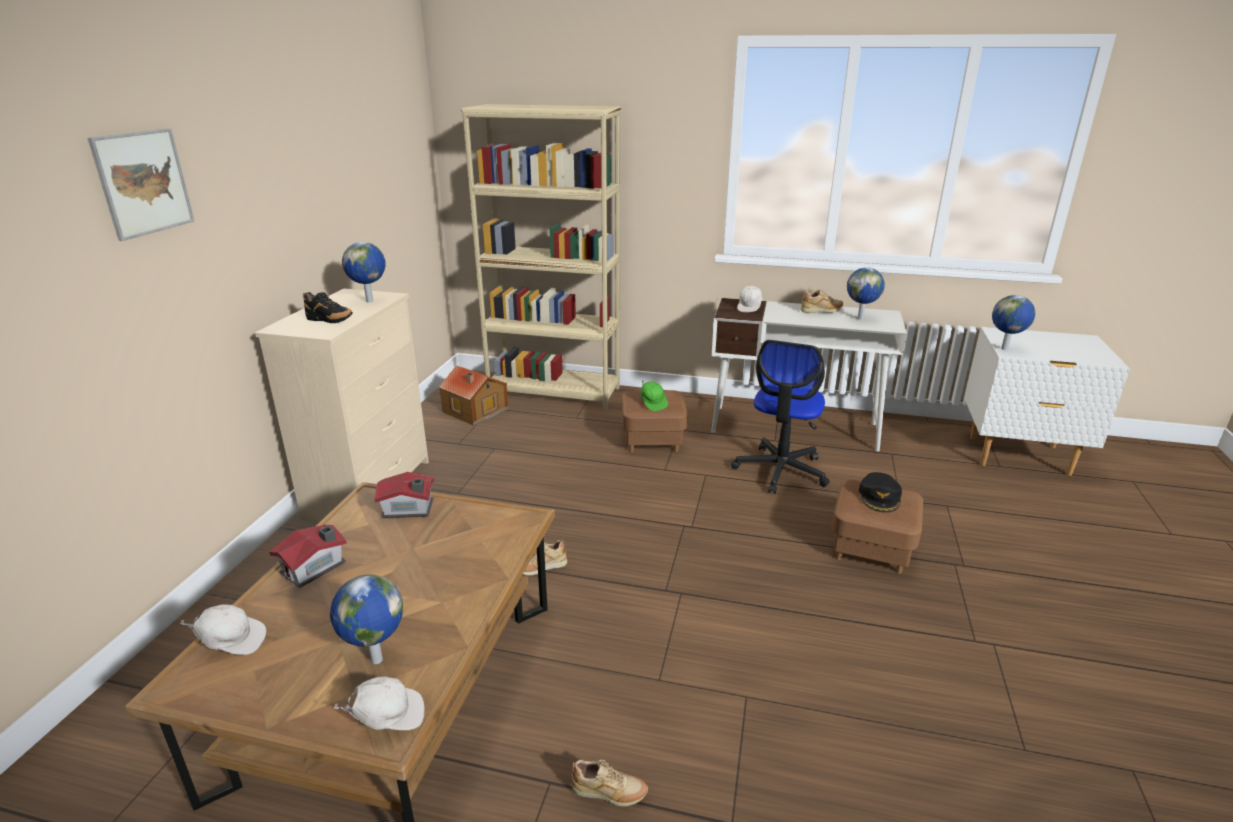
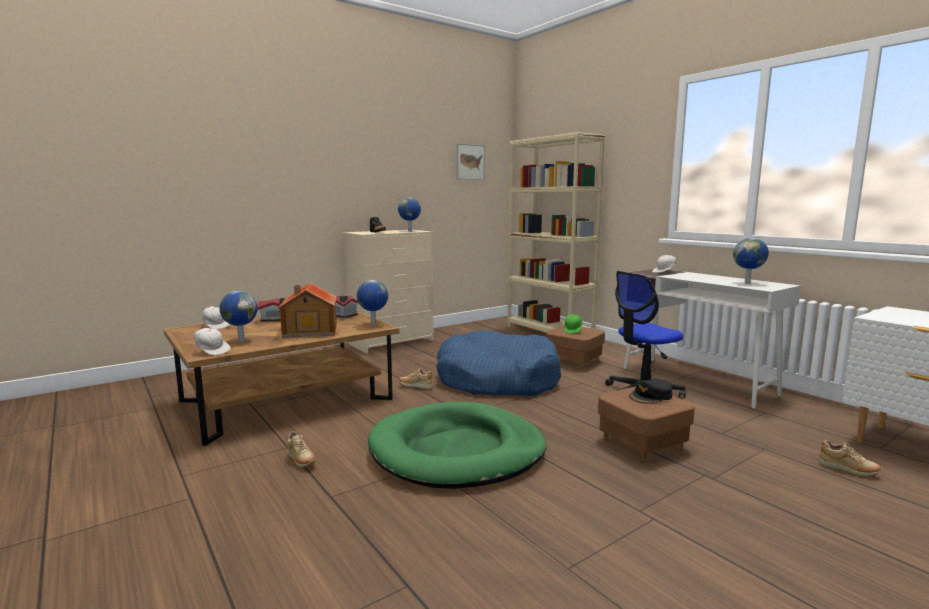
camera: 40 degrees right, 15 degrees down
picture [88,128,194,241] -> picture moved to [456,143,485,180]
toy house [439,365,508,426] -> toy house moved to [278,282,337,338]
beige shoe [801,290,844,313] -> beige shoe moved to [818,440,882,476]
globe [992,295,1035,350] -> globe moved to [357,280,388,326]
none -> green dog bed [368,402,546,489]
none -> blue dog bed [436,330,561,396]

